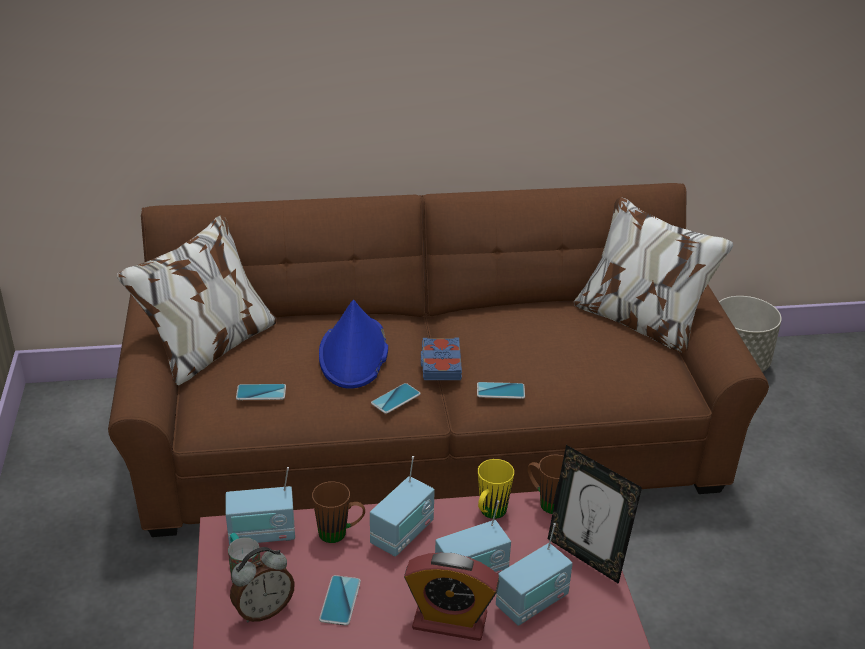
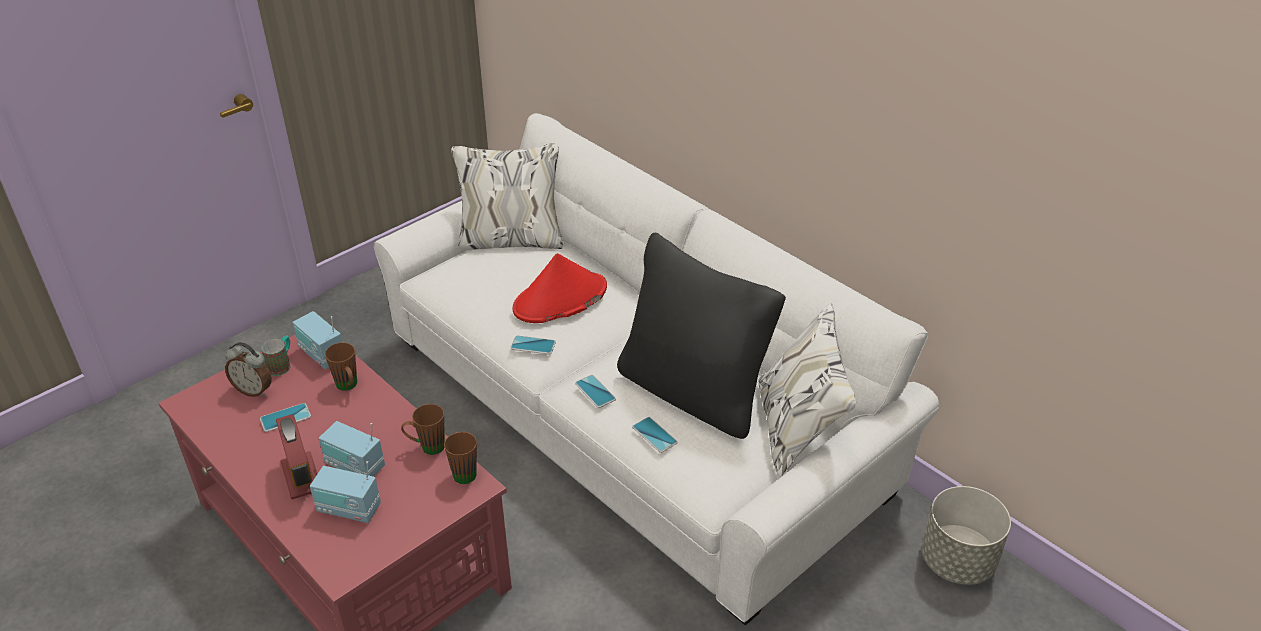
camera: 55 degrees right, 5 degrees up
brown sofa [108,183,769,537] -> white sofa [374,113,939,625]
phone [236,384,286,400] -> phone moved to [632,417,678,453]
blue hat [319,300,388,389] -> red hat [513,253,607,323]
radio [370,456,435,557] -> none
blue book [421,338,462,380] -> none
yellow mug [478,459,514,519] -> brown mug [401,404,445,455]
picture frame [548,445,642,584] -> none
none -> black pillow [617,233,786,439]

